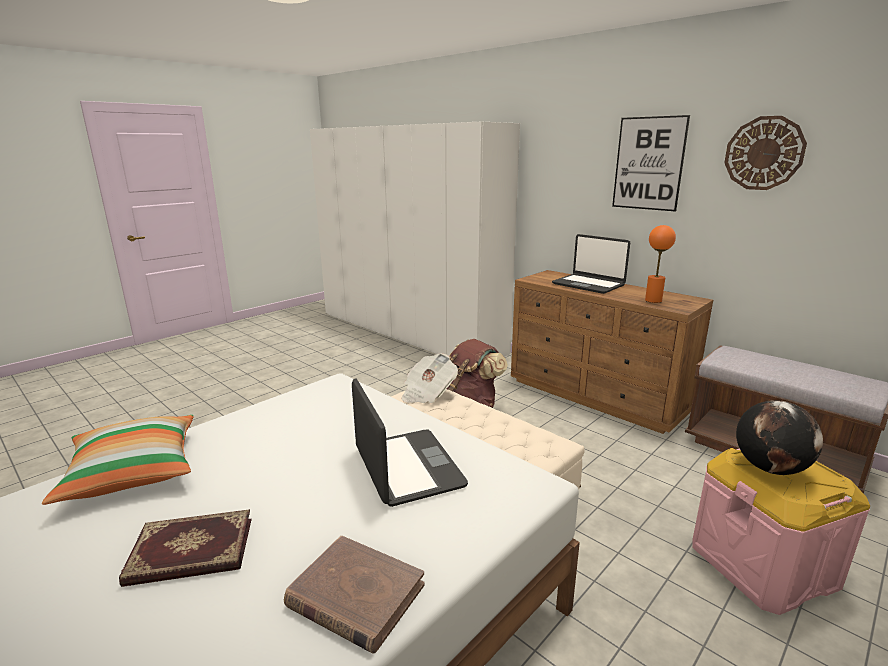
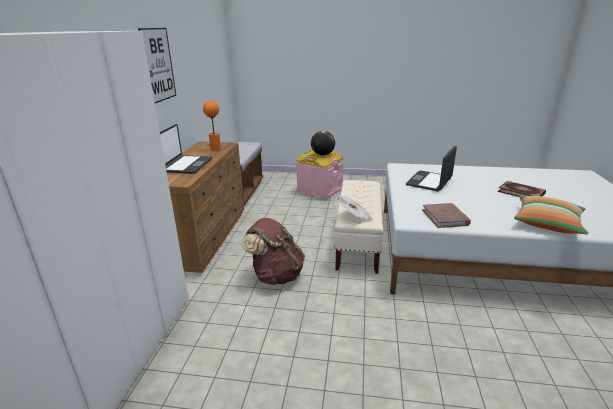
camera: 125 degrees left, 5 degrees up
brown book [284,536,425,654] -> brown book moved to [422,203,471,228]
wall clock [724,116,807,190] -> none

